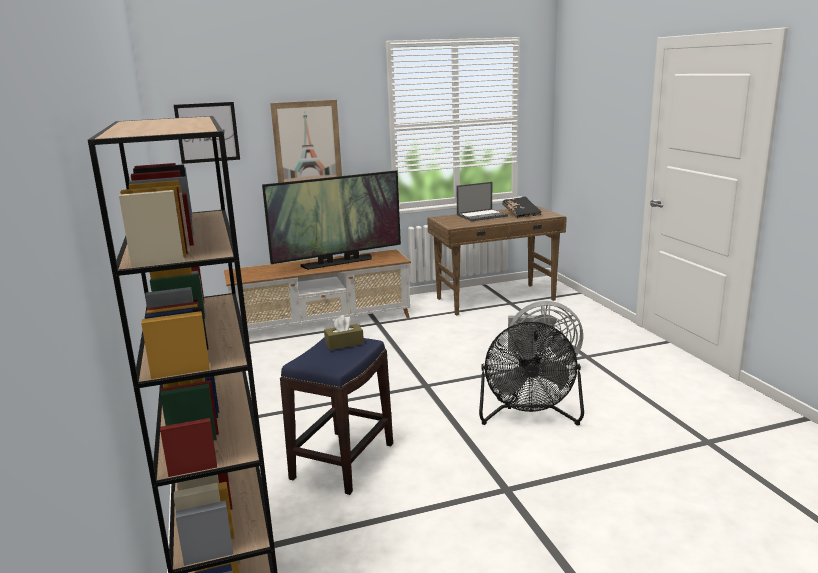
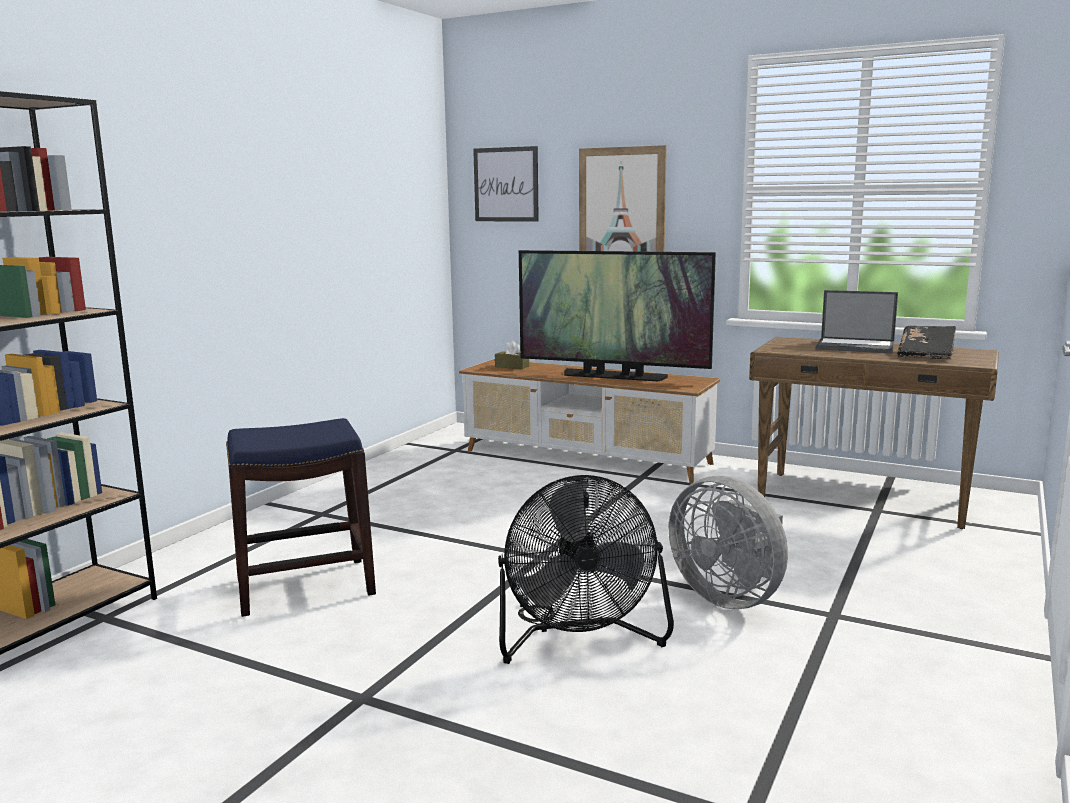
camera: 45 degrees right, 5 degrees down
brown tissue box [324,315,364,350] -> brown tissue box moved to [495,341,529,369]
black fan [479,322,584,426] -> black fan turned 60 degrees counterclockwise [498,475,674,664]

